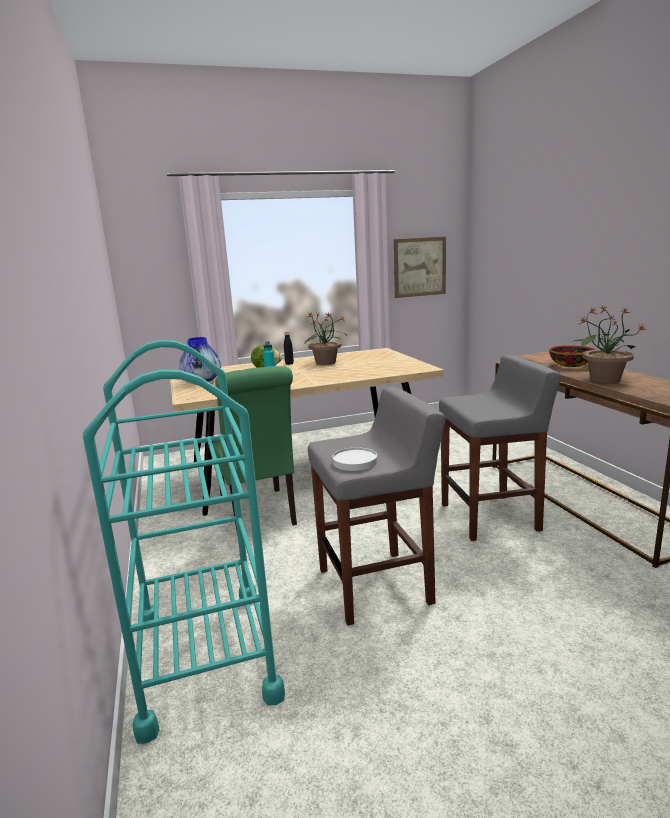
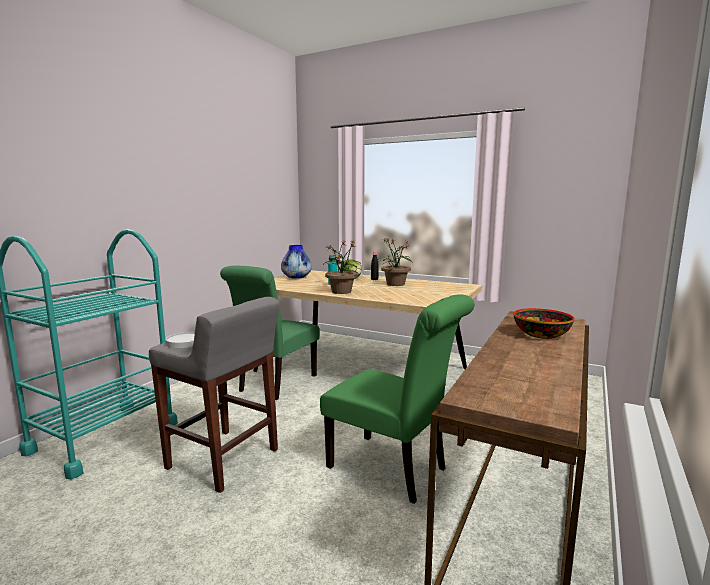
camera: 45 degrees right, 5 degrees down
picture [394,237,446,298] -> none
grey stool [439,355,561,541] -> green chair [320,294,475,504]
potted plant [571,306,645,383] -> potted plant moved to [324,240,361,294]

